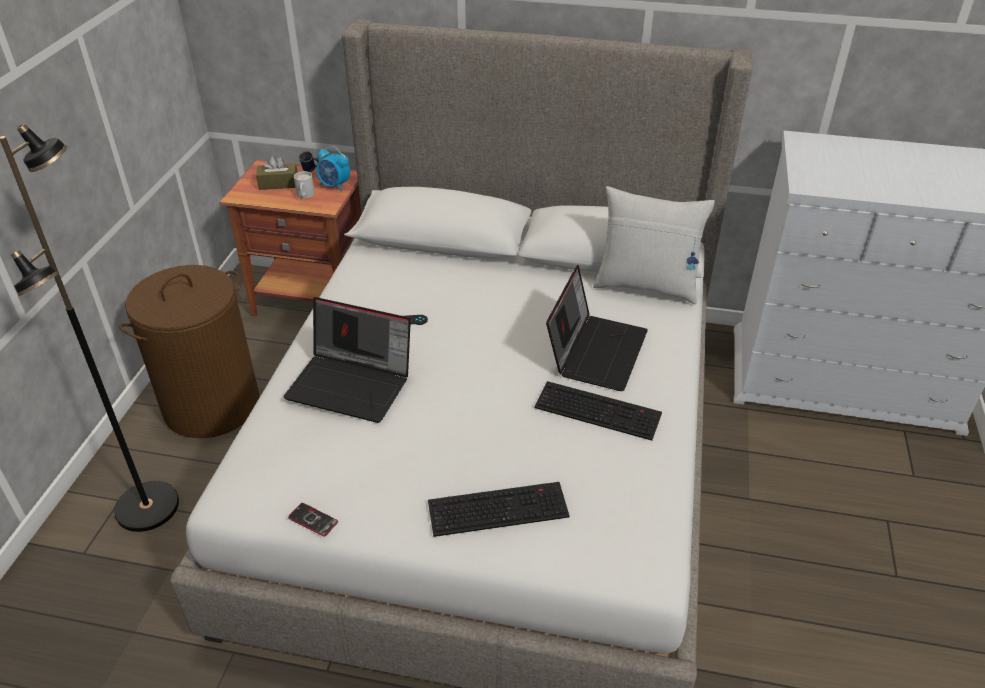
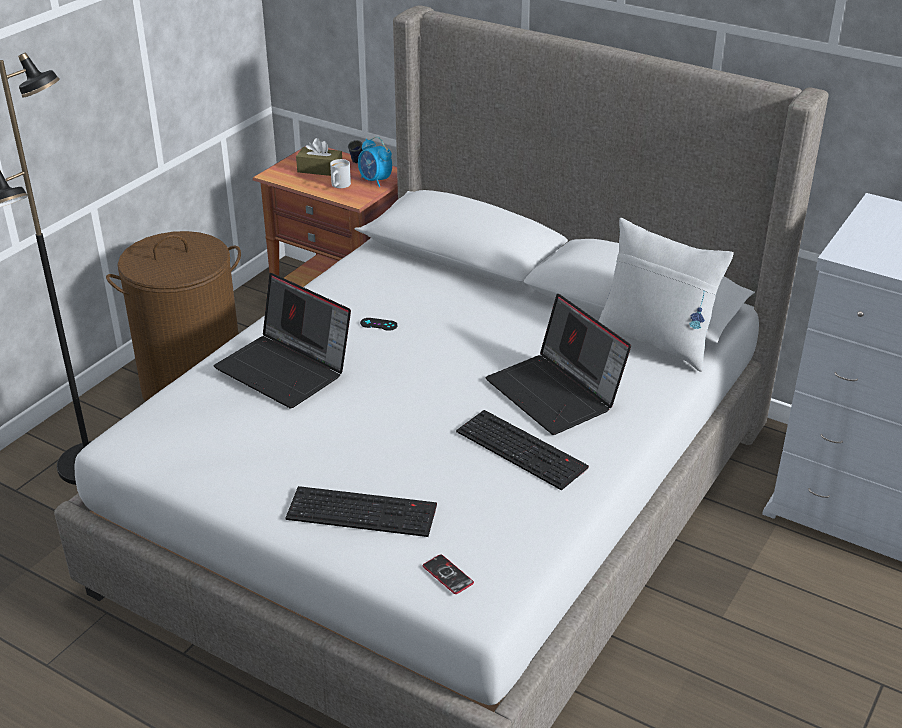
camera: 20 degrees right, 5 degrees down
phone [288,503,338,536] -> phone moved to [423,554,474,594]
laptop [546,265,648,391] -> laptop turned 105 degrees clockwise [486,294,631,435]

